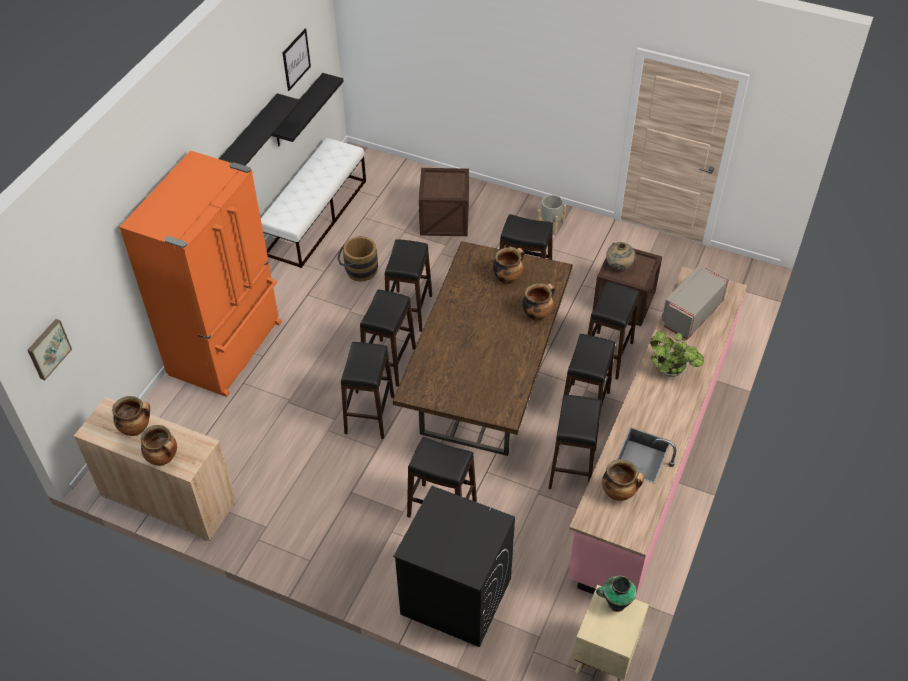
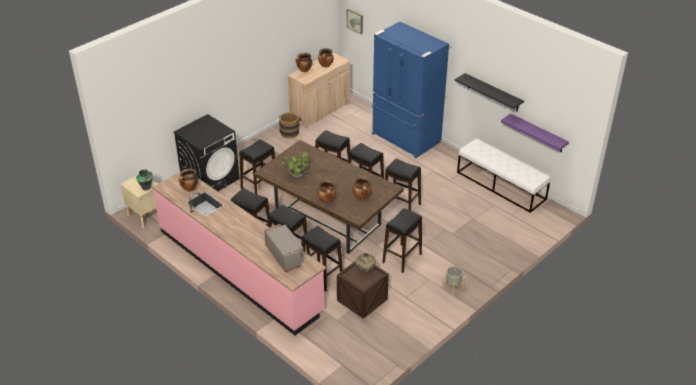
camera: 110 degrees right, 10 degrees down
orange fridge [119,150,282,397] -> blue fridge [372,21,449,158]
black shelf [272,73,344,146] -> purple shelf [501,113,569,152]
picture [283,29,311,91] -> none
brown bucket [337,236,378,282] -> brown bucket moved to [279,113,302,139]
crate [419,168,469,236] -> none
potted plant [650,331,704,377] -> potted plant moved to [281,152,310,178]

